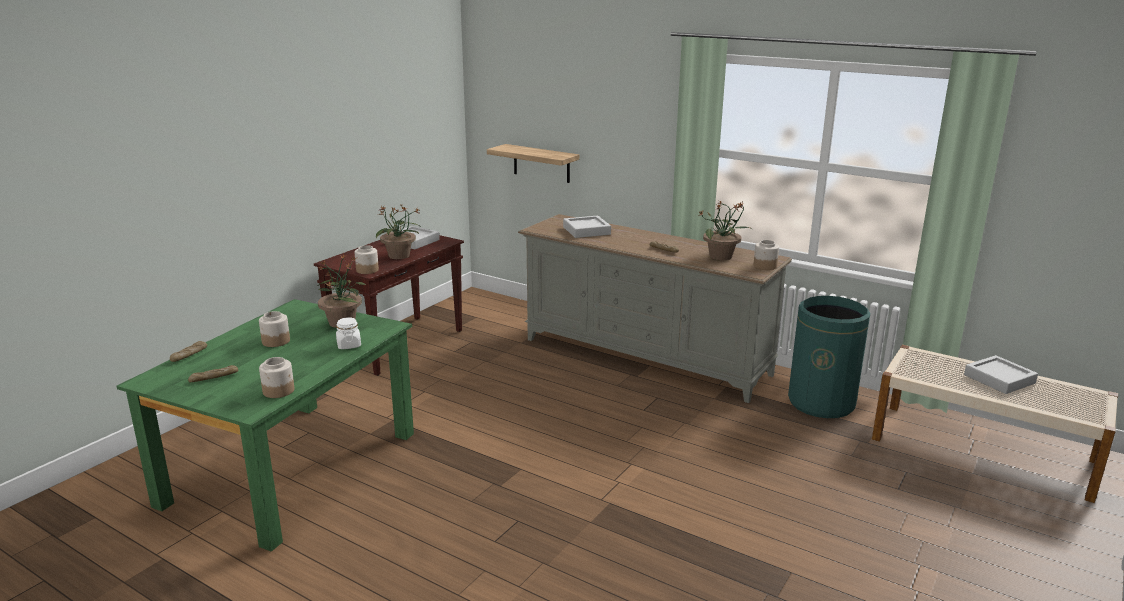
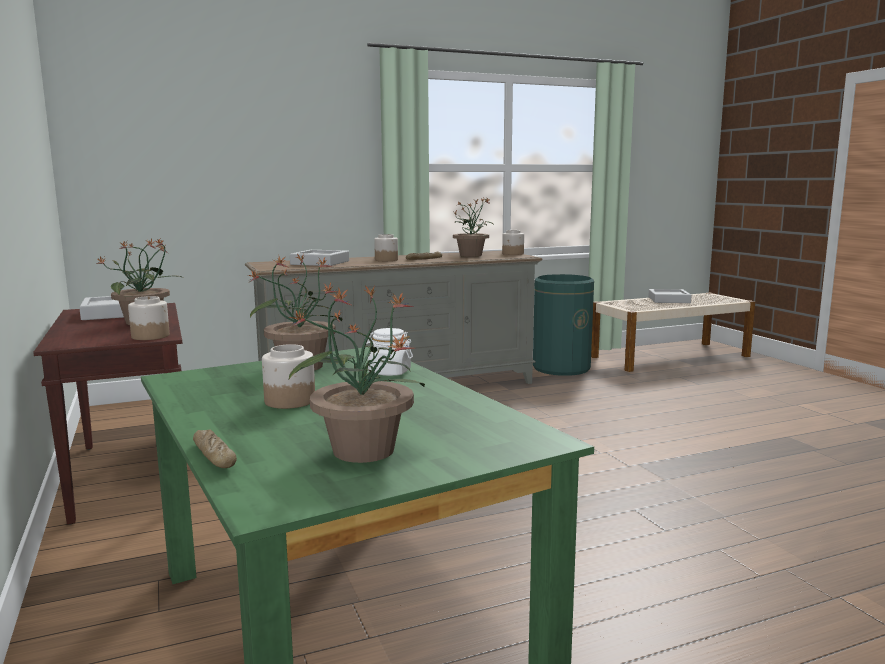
camera: 55 degrees left, 10 degrees down
bread [188,365,238,382] -> potted plant [289,286,425,463]
jar [259,357,294,398] -> jar moved to [374,234,398,261]
shelf [487,144,579,183] -> none

